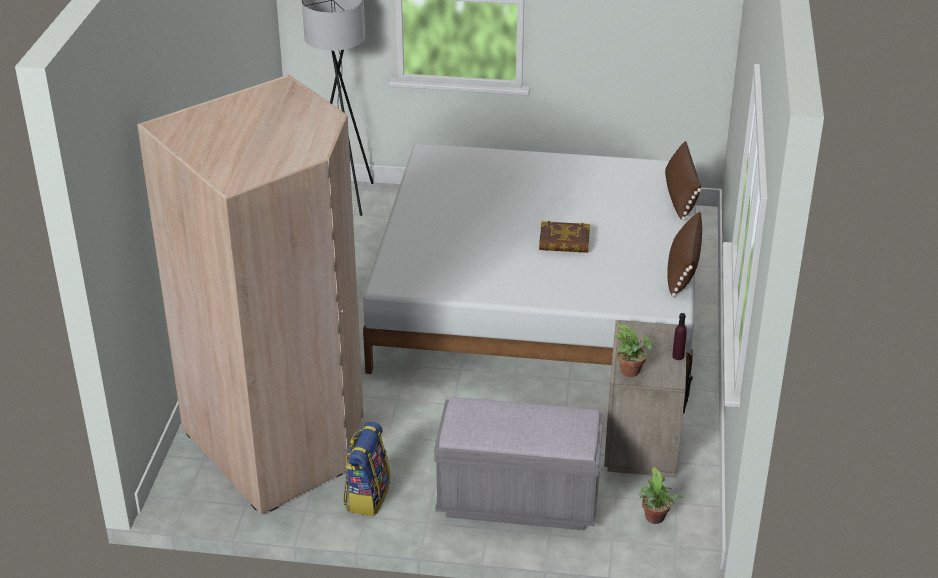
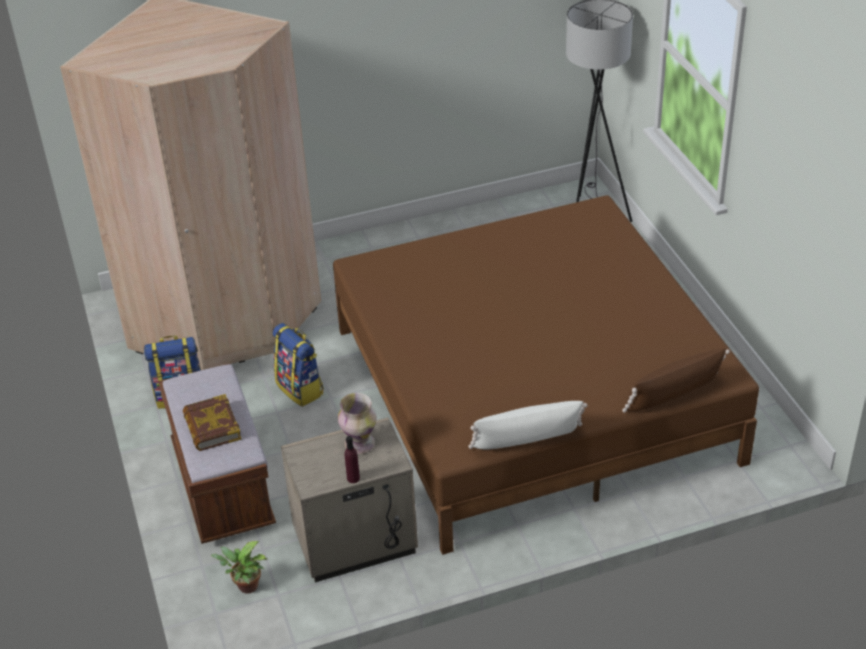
camera: 65 degrees right, 5 degrees up
white bed [363,144,697,382] -> brown bed [333,195,759,555]
grey bench [434,398,604,530] -> brown bench [158,363,276,544]
book [539,221,590,253] -> book moved to [183,394,241,451]
potted plant [615,324,655,377] -> none
brown pillow [667,212,702,297] -> white pillow [468,401,588,450]
none -> backpack [272,323,324,407]
none -> vase [338,393,377,454]

